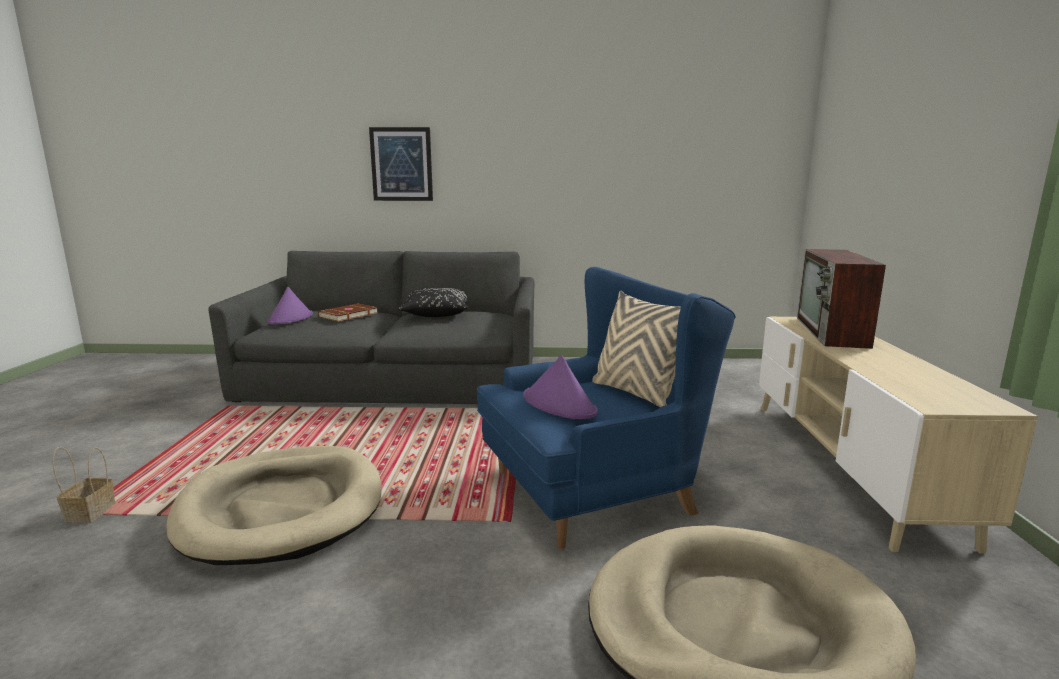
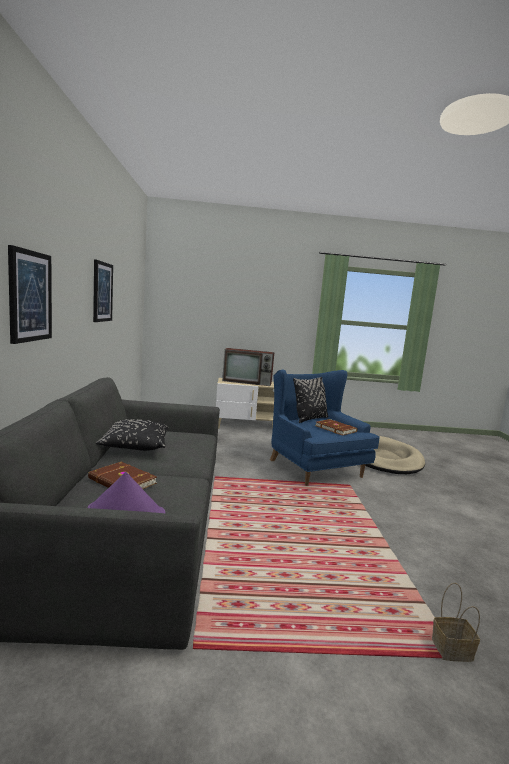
camera: 95 degrees left, 5 degrees down
beige dog bed [166,446,382,565] -> none
purple hat [523,355,598,419] -> brown book [315,419,357,436]
beige pillow [592,291,681,407] -> black pillow [293,377,328,423]
none -> picture [93,259,113,322]

